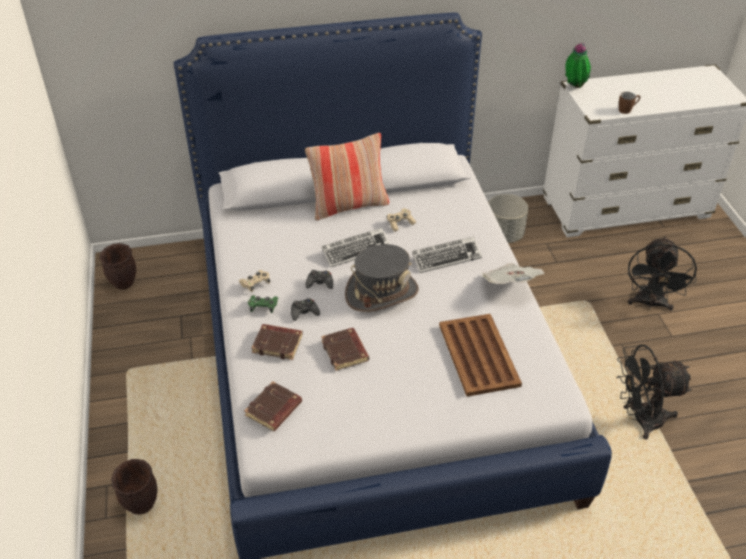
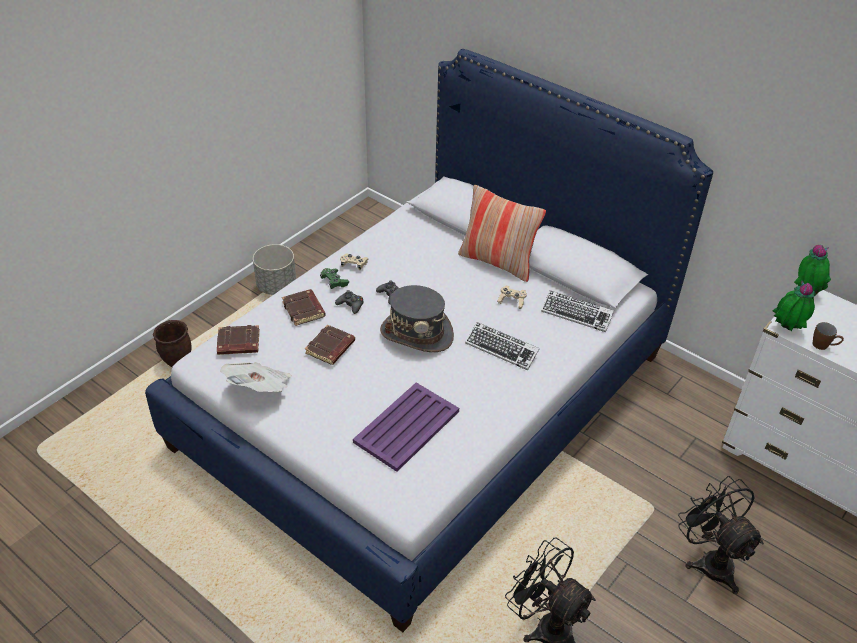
camera: 50 degrees right, 0 degrees up
brown planter [99,243,136,290] -> none
keyboard [322,228,390,267] -> keyboard moved to [541,290,614,332]
brown tray [439,314,522,397] -> purple tray [353,382,459,472]
newspaper [482,263,545,284] -> newspaper moved to [220,362,292,392]
grey planter [489,194,528,243] -> grey planter moved to [253,244,296,295]
black fan [628,236,697,311] -> black fan turned 90 degrees clockwise [678,476,764,594]
none -> potted plant [773,281,816,331]

